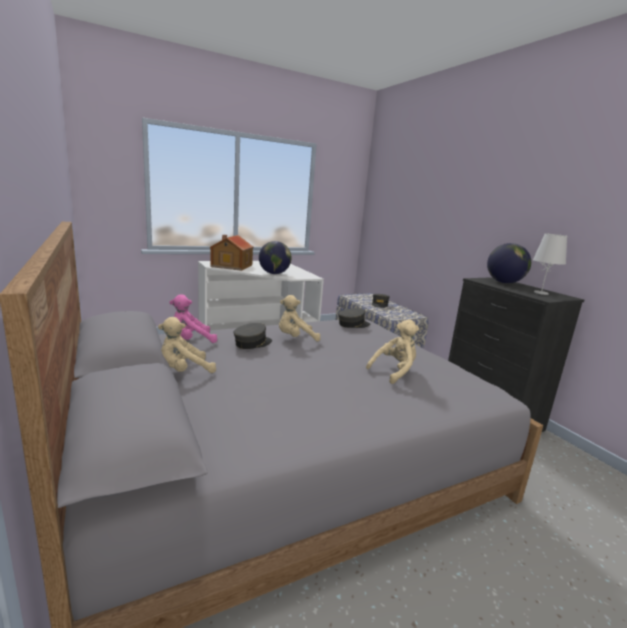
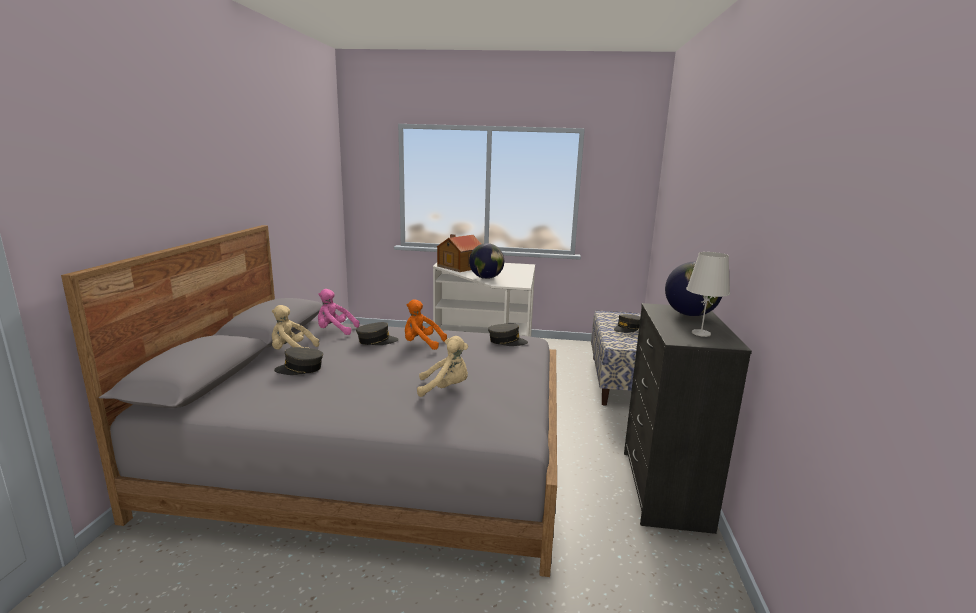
camera: 35 degrees right, 0 degrees up
beige plush toy [279,295,320,342] -> orange plush toy [405,299,447,350]
none -> grey cap [274,347,323,375]

